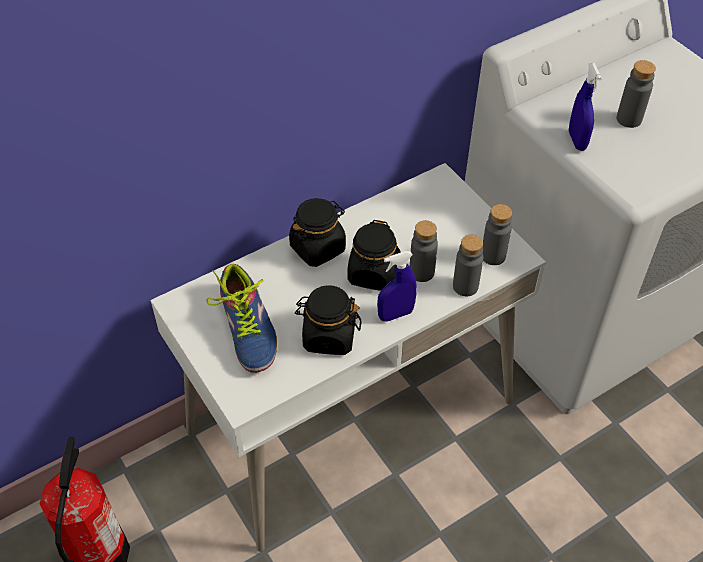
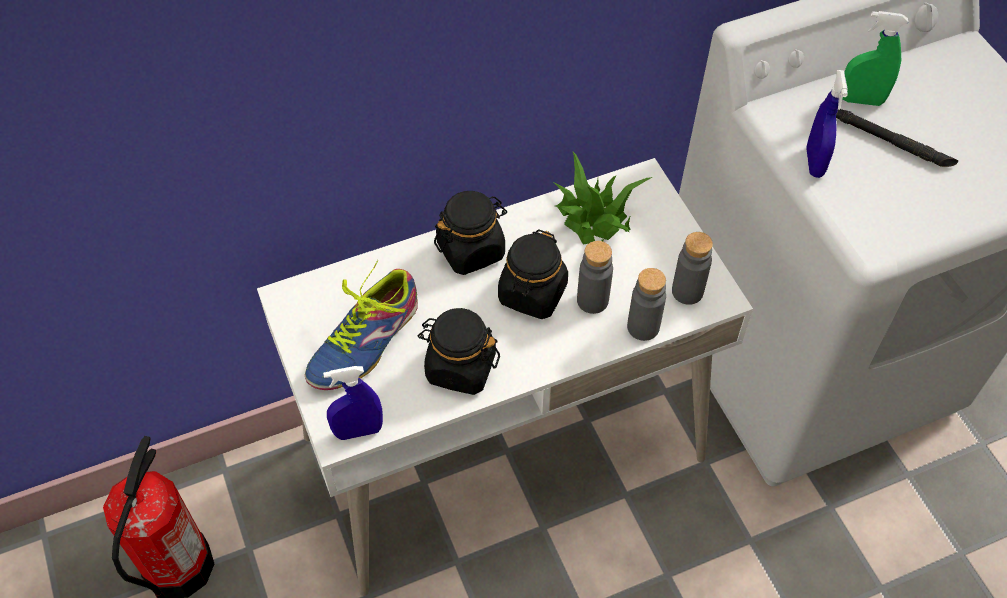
camera: 10 degrees right, 5 degrees up
shoe [206,264,277,373] -> shoe turned 45 degrees clockwise [305,260,418,390]
blue spray bottle [377,251,417,322] -> blue spray bottle moved to [323,366,383,440]
grey bottle [616,60,656,128] -> black flashlight [836,109,958,167]
none -> potted plant [553,152,652,245]
none -> green spray bottle [842,11,908,106]

